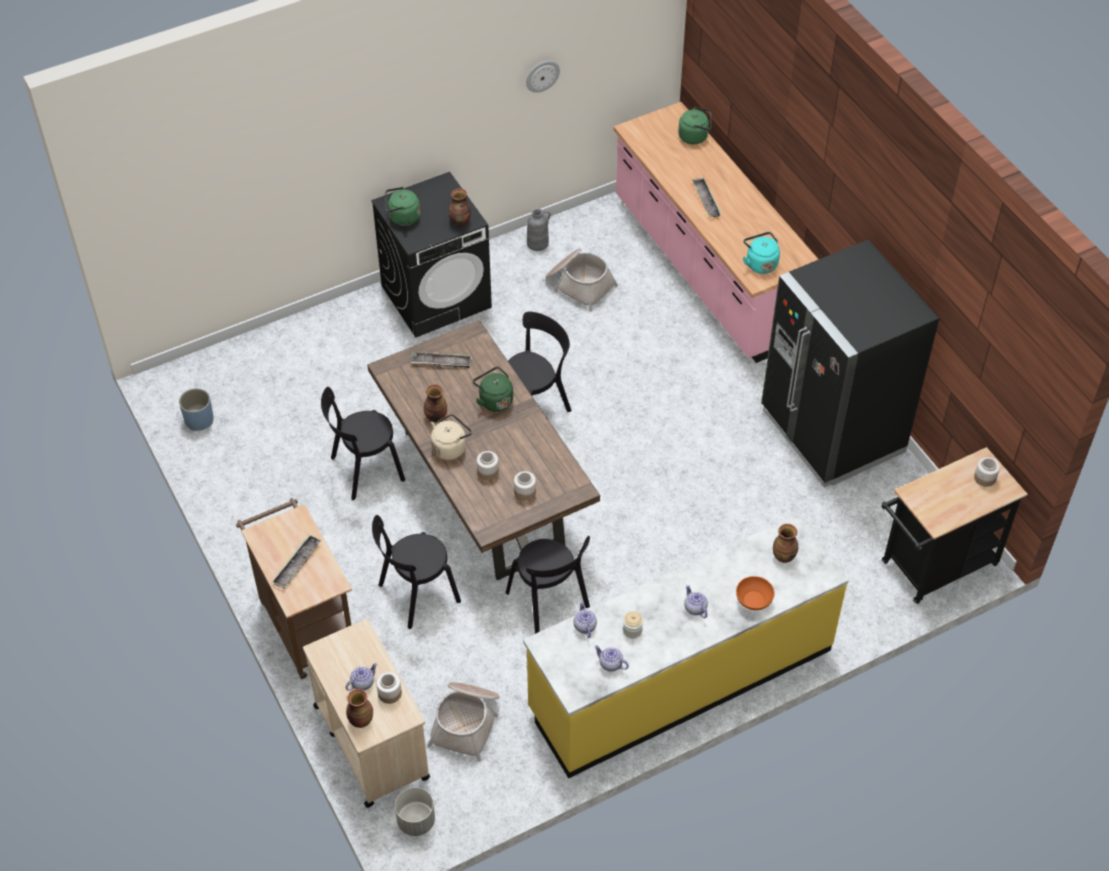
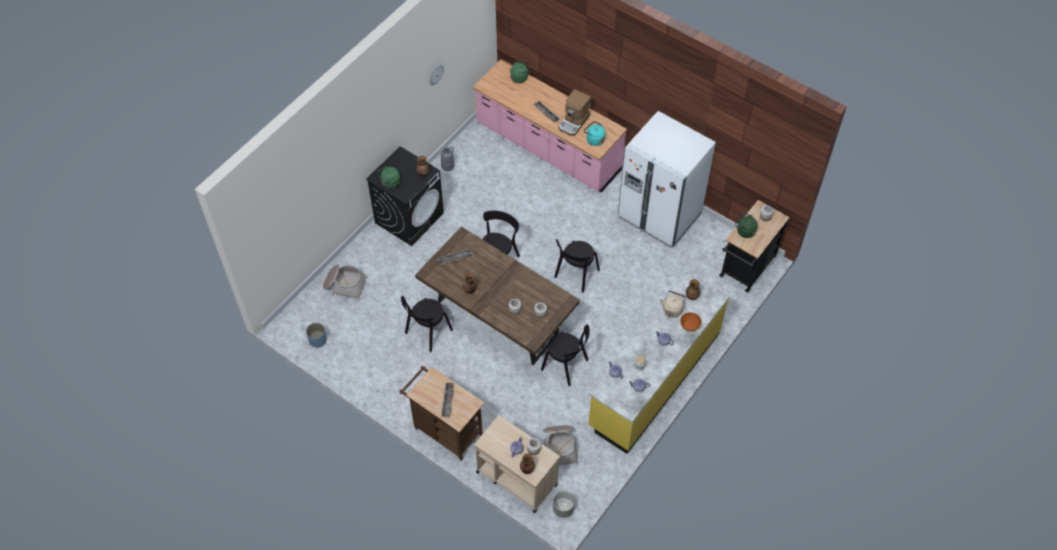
camera: 25 degrees left, 5 degrees up
black chair [372,515,461,629] -> black chair moved to [554,239,600,293]
beige kettle [431,414,472,460] -> beige kettle moved to [660,291,686,318]
green kettle [473,367,513,412] -> green kettle moved to [735,213,758,238]
basket [546,248,618,312] -> basket moved to [323,265,368,301]
black fridge [761,240,939,488] -> white fridge [618,111,716,248]
none -> coffee machine [558,89,591,136]

